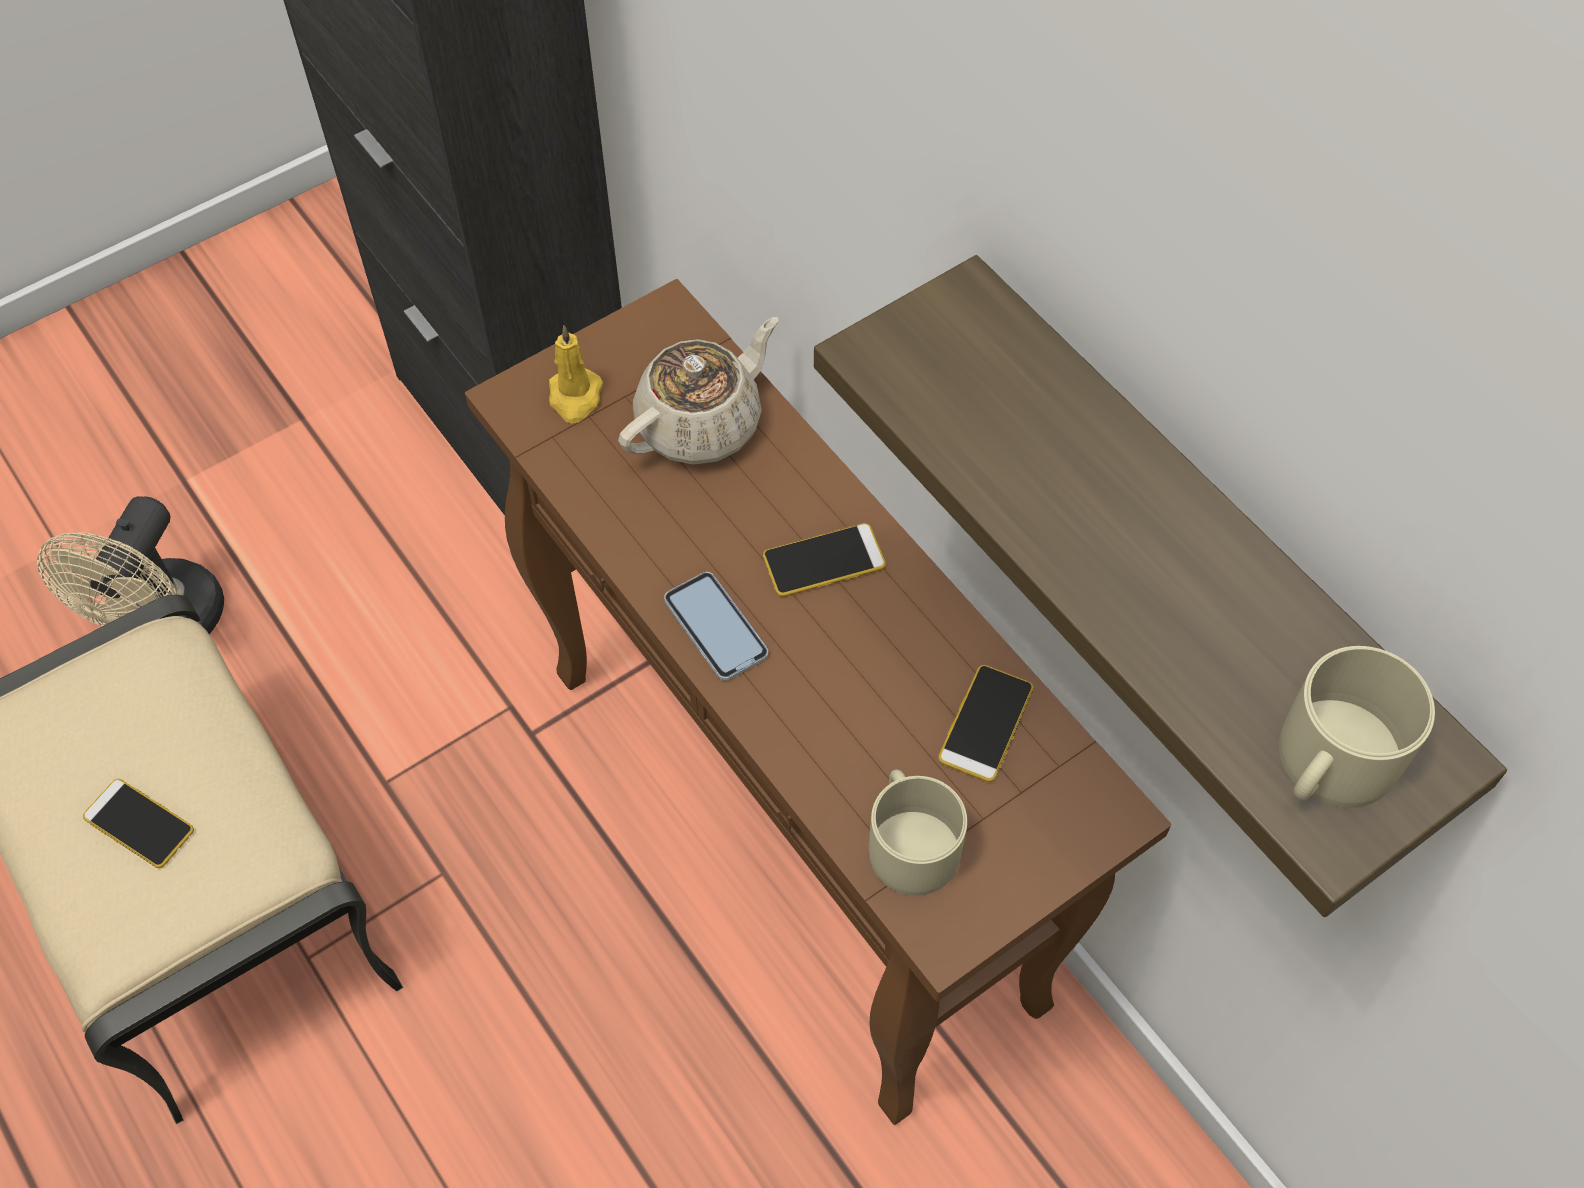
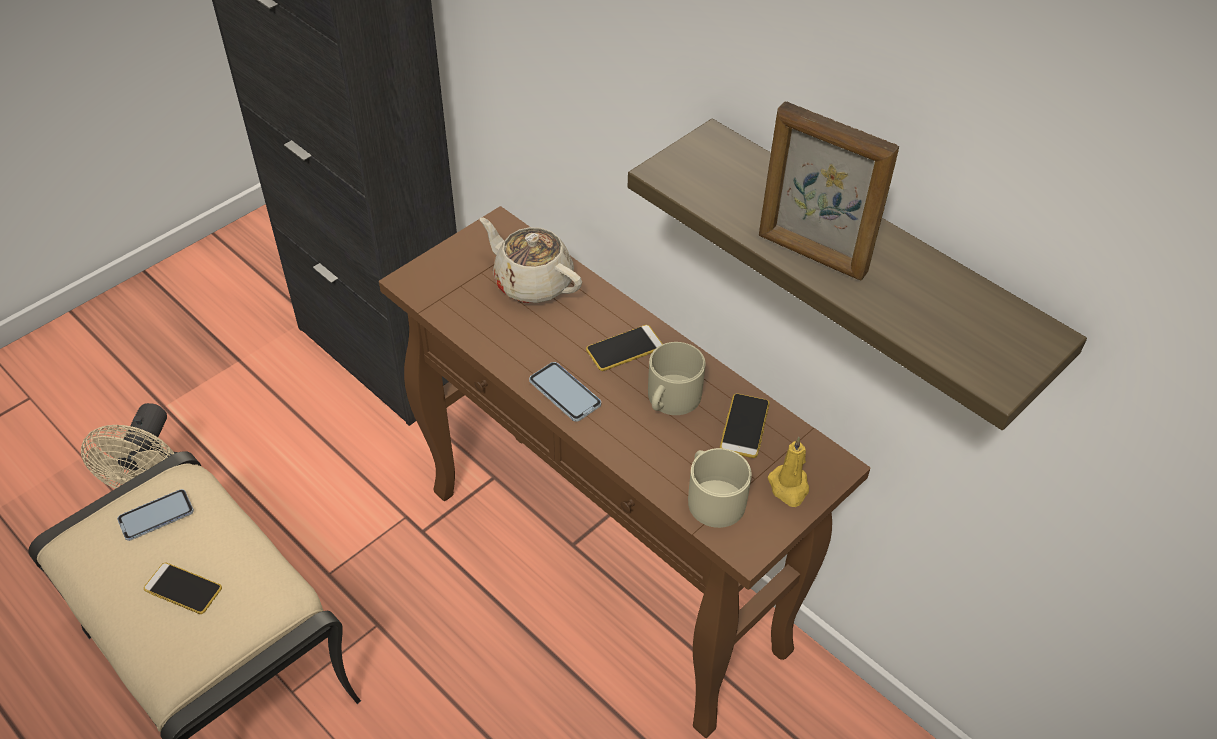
camera: 10 degrees left, 10 degrees down
yellow candle [549,325,603,424] -> yellow candle moved to [768,437,809,507]
beige teapot [618,317,778,465] -> beige teapot turned 90 degrees counterclockwise [480,217,582,303]
beige mug [1279,646,1435,808] -> beige mug moved to [648,342,706,415]
none -> phone [117,489,194,541]
none -> picture frame [759,101,899,281]

